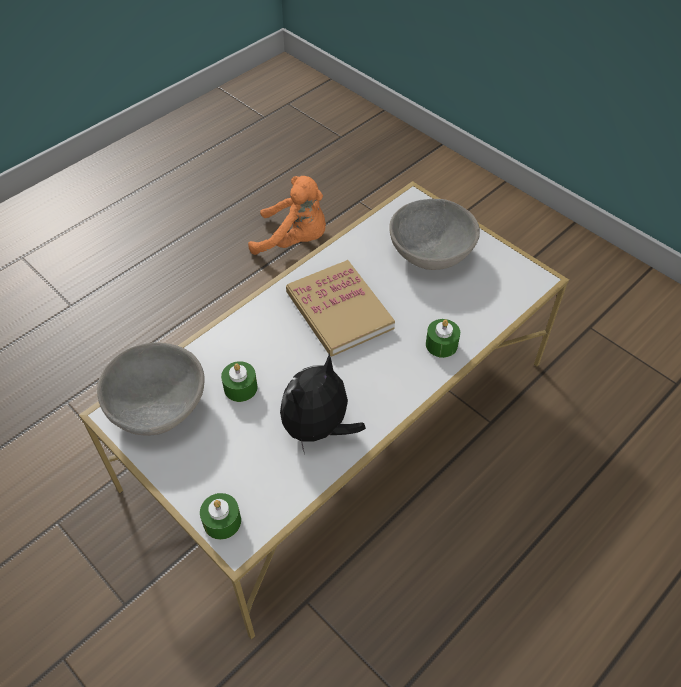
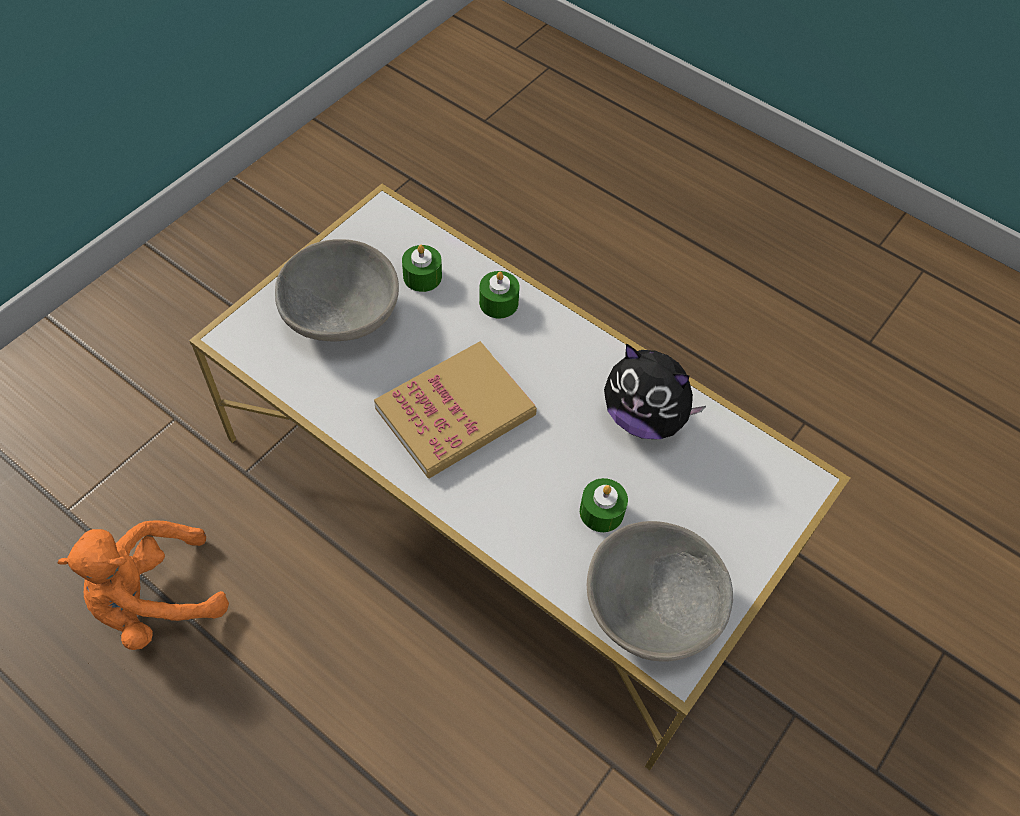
camera: 100 degrees left, 5 degrees up
green candle [200,493,241,540] -> green candle moved to [402,245,442,292]
orange plush toy [248,176,326,255] -> orange plush toy turned 120 degrees counterclockwise [57,520,229,650]

